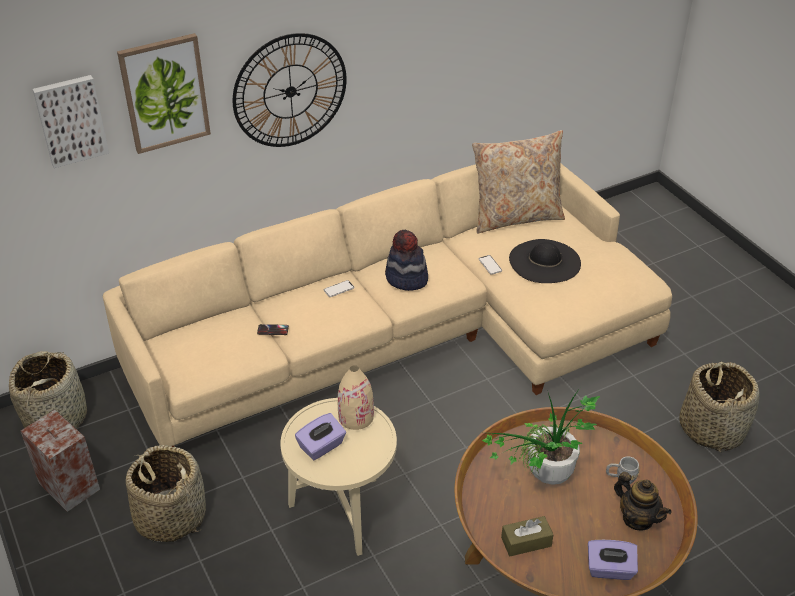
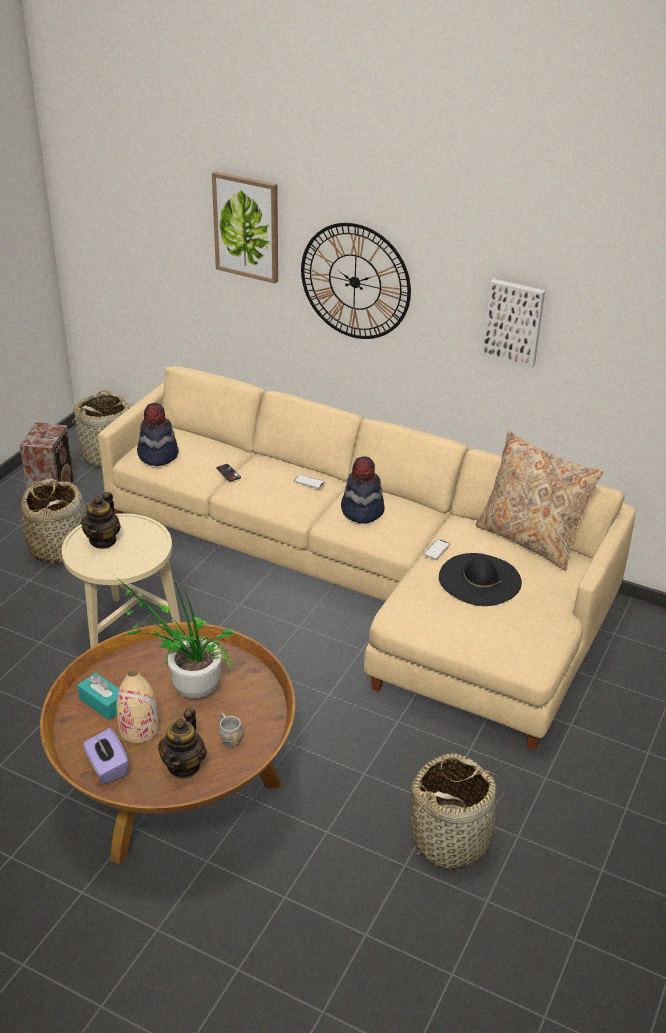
camera: 55 degrees right, 5 degrees down
picture [32,75,109,168] -> picture moved to [482,279,545,368]
purple tissue box [295,413,346,460] -> teapot [81,492,121,549]
beige vase [338,365,374,430] -> beige vase moved to [116,670,159,743]
brown tissue box [501,516,554,556] -> turquoise tissue box [77,673,119,720]
none -> hat [137,403,179,466]

